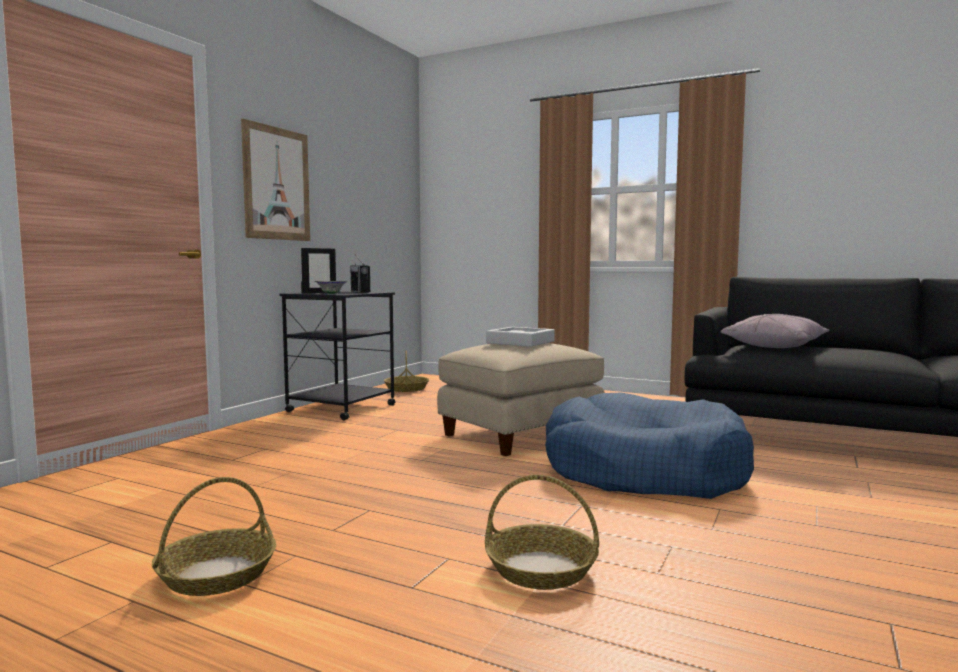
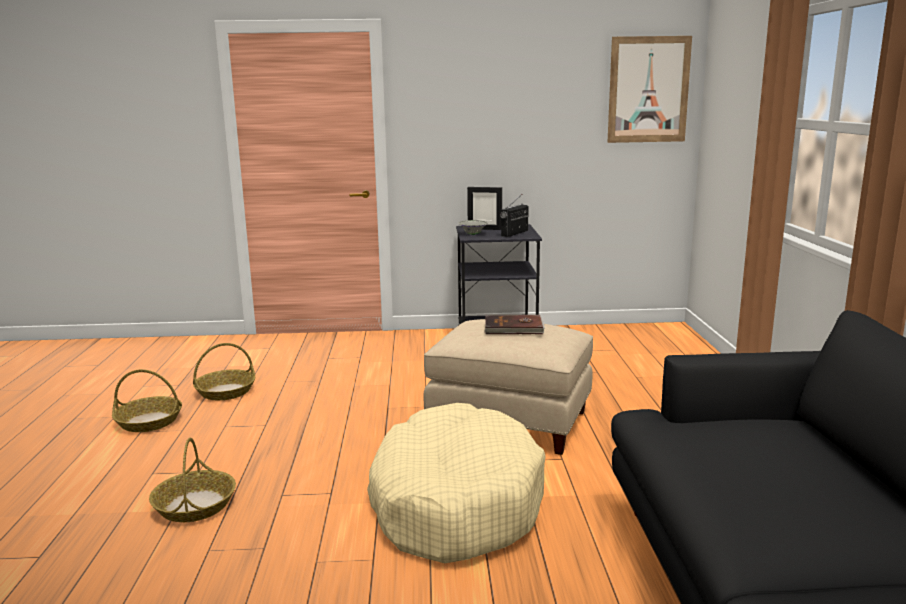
camera: 60 degrees right, 10 degrees up
picture [241,119,310,241] -> picture moved to [607,36,692,143]
basket [384,350,429,392] -> basket moved to [193,343,255,400]
grey tray [486,327,555,347] -> brown book [485,315,545,334]
blue dog bed [545,393,754,499] -> beige dog bed [367,403,545,563]
purple pillow [720,314,830,348] -> none

